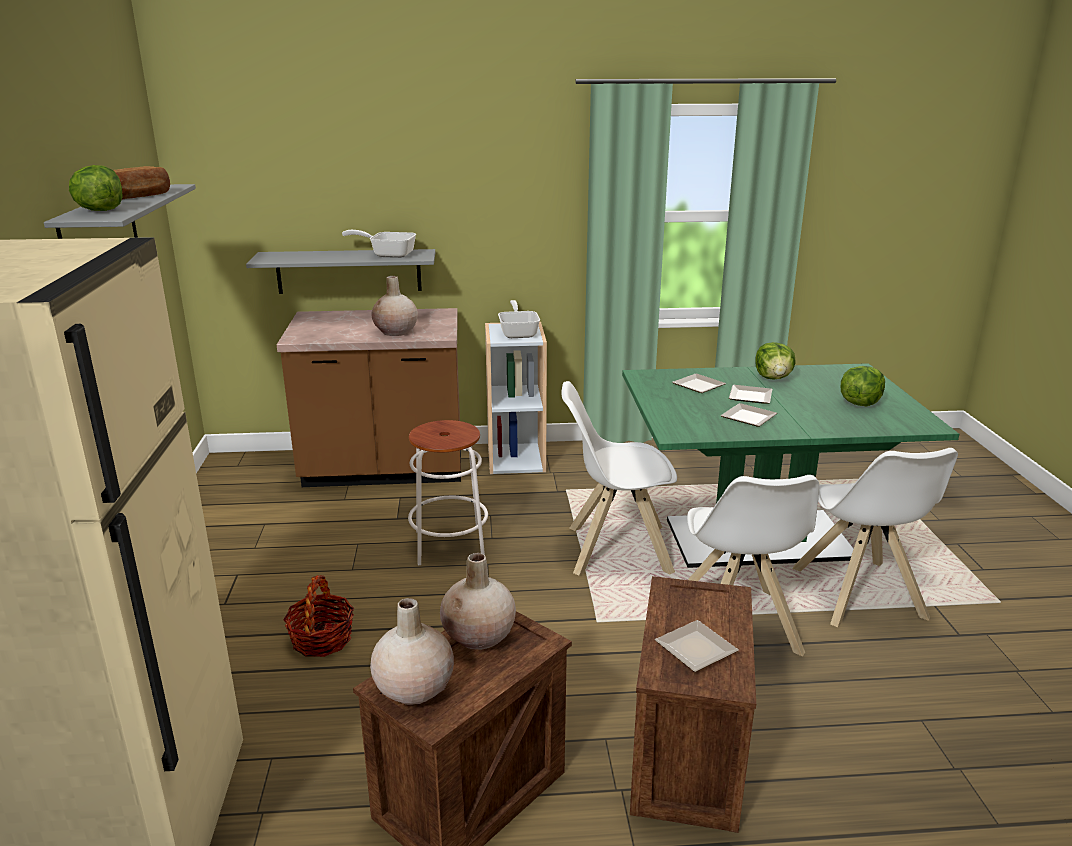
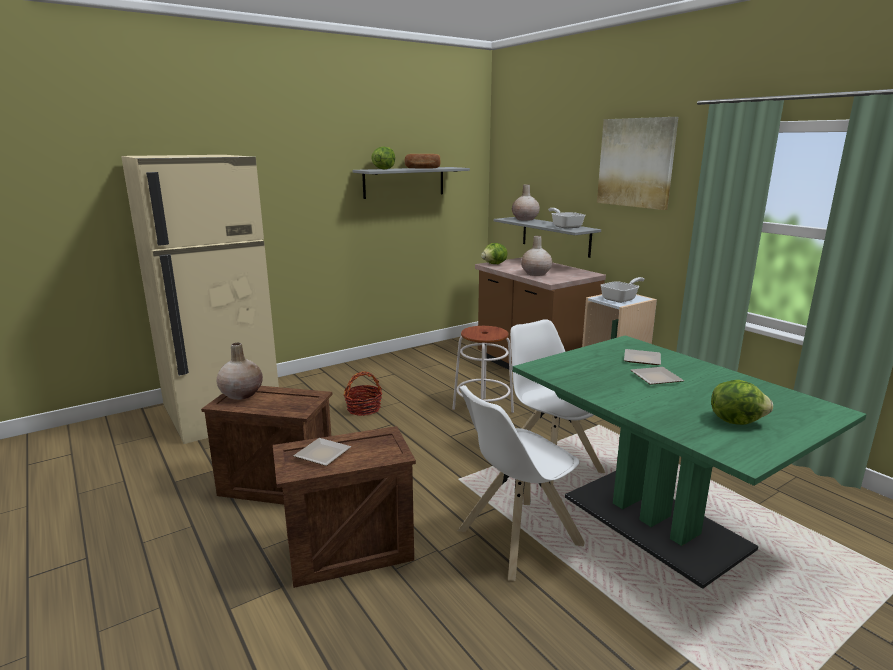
camera: 60 degrees right, 5 degrees down
beige vase [440,553,516,650] -> beige vase moved to [512,184,540,221]
plate [720,403,777,427] -> none
lettuce [755,342,796,380] -> lettuce moved to [481,243,508,264]
white chair [792,448,958,628] -> none
none -> picture [597,117,678,210]

